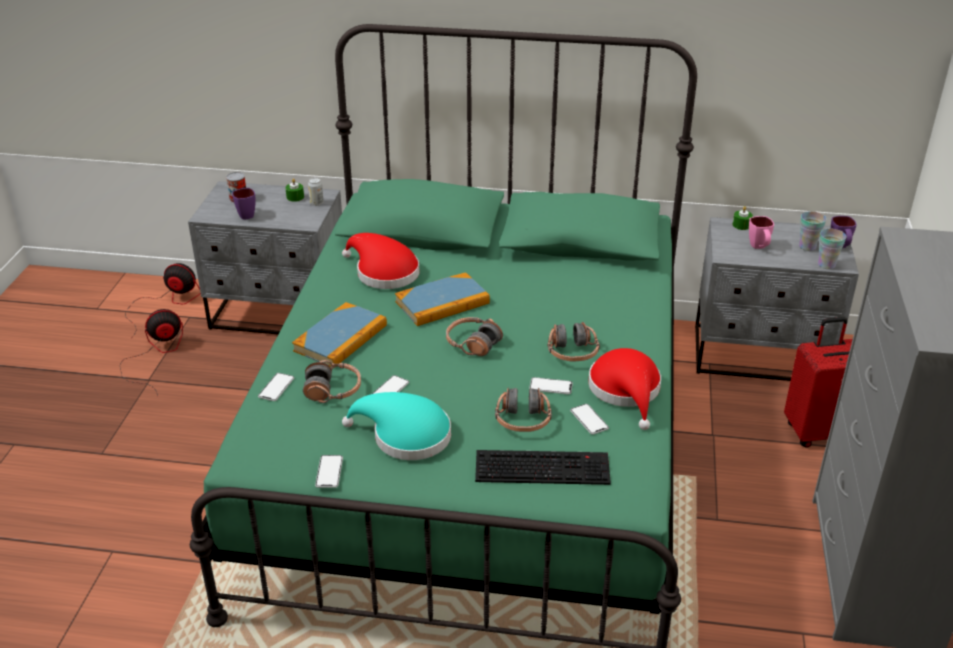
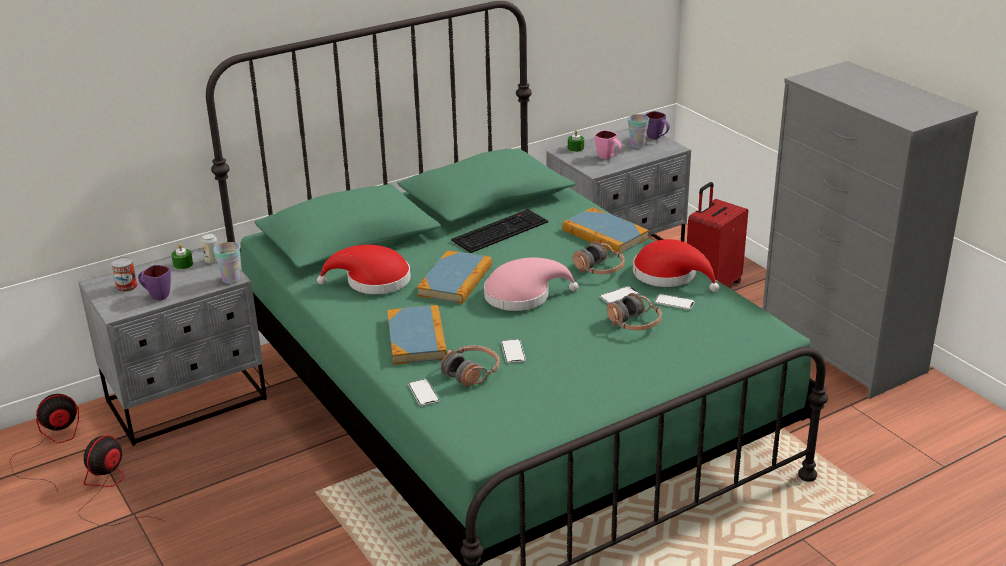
camera: 40 degrees left, 5 degrees down
phone [315,455,343,488] -> none
turquoise hat [342,392,451,460] -> none
headphones [446,317,503,356] -> pink hat [484,258,579,311]
keyboard [475,450,611,485] -> keyboard moved to [451,209,548,253]
cup [818,228,846,269] -> cup moved to [213,242,240,284]
none -> book [562,207,649,253]

